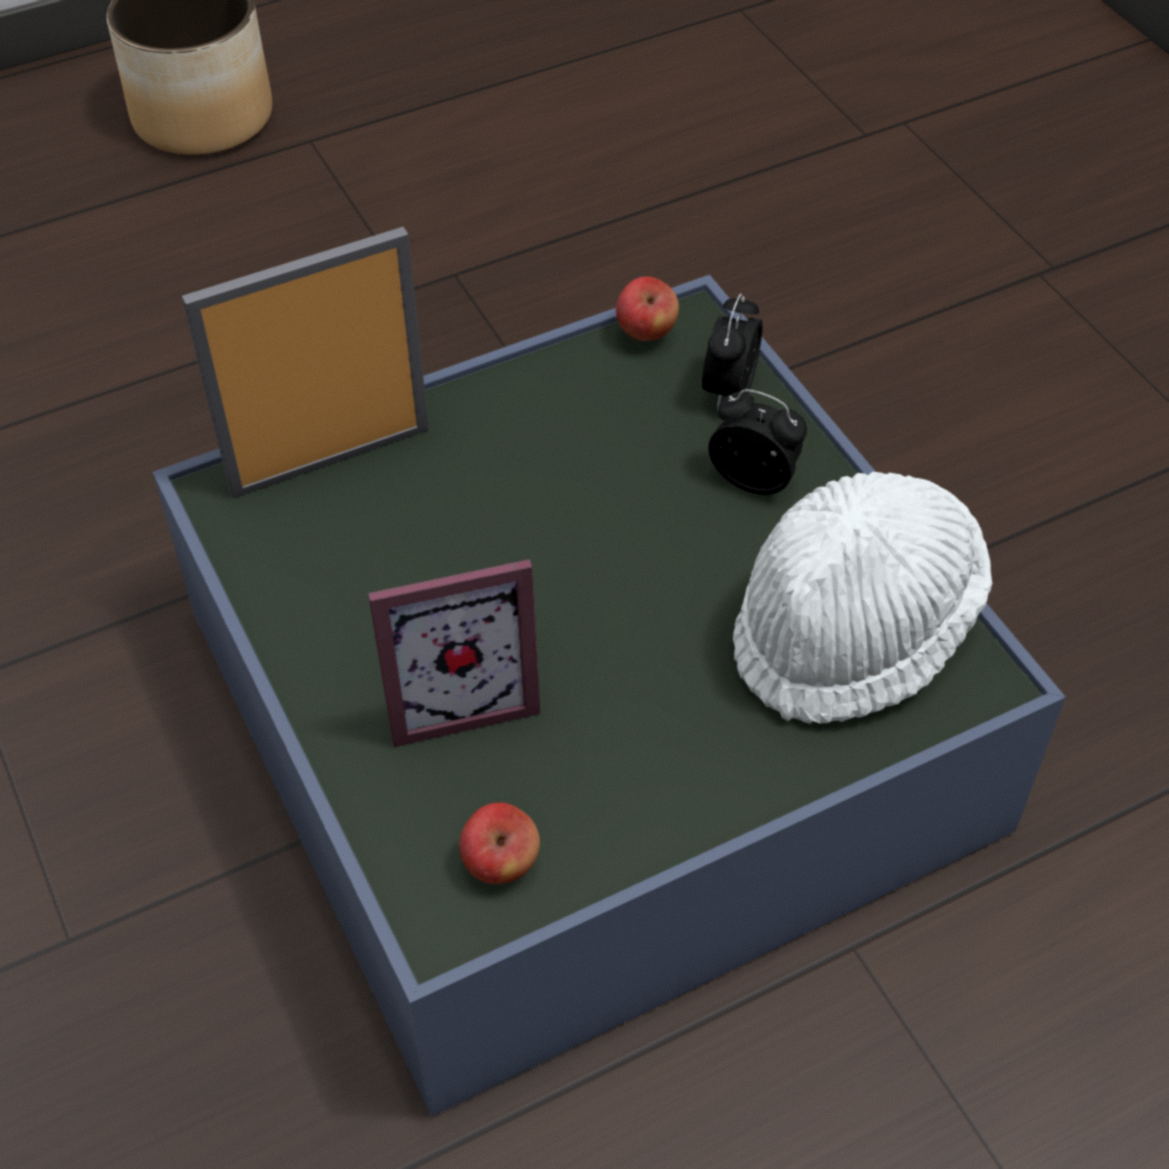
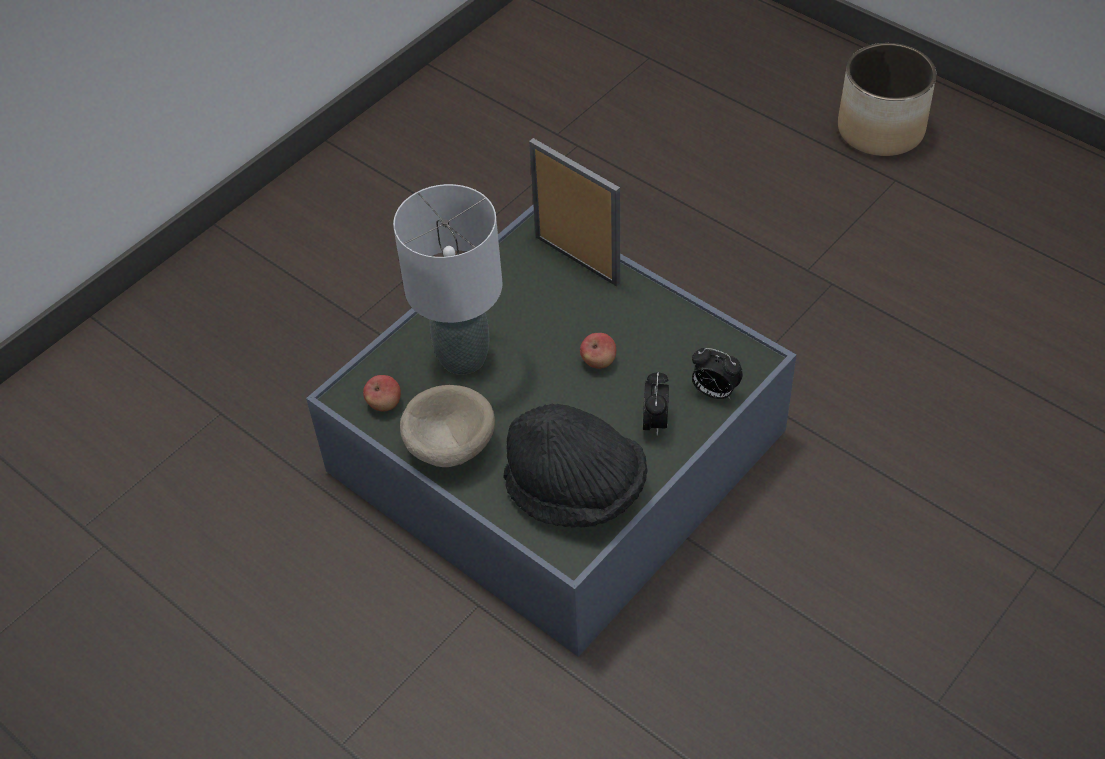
camera: 70 degrees right, 0 degrees up
picture frame [368,559,540,747] -> grey table lamp [393,184,503,375]
apple [616,276,679,341] -> apple moved to [580,333,616,369]
alarm clock [702,293,763,411] -> alarm clock turned 150 degrees counterclockwise [692,348,743,399]
white hat [733,472,993,724] -> black hat [503,404,647,528]
none -> beige bowl [400,385,495,467]

